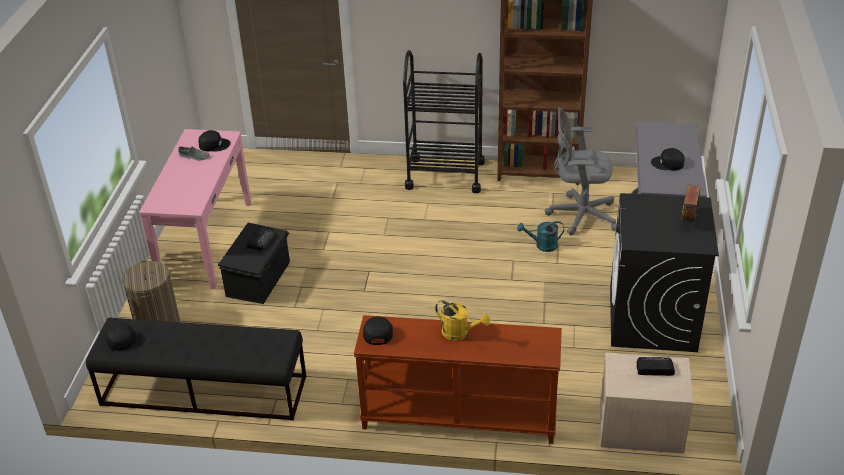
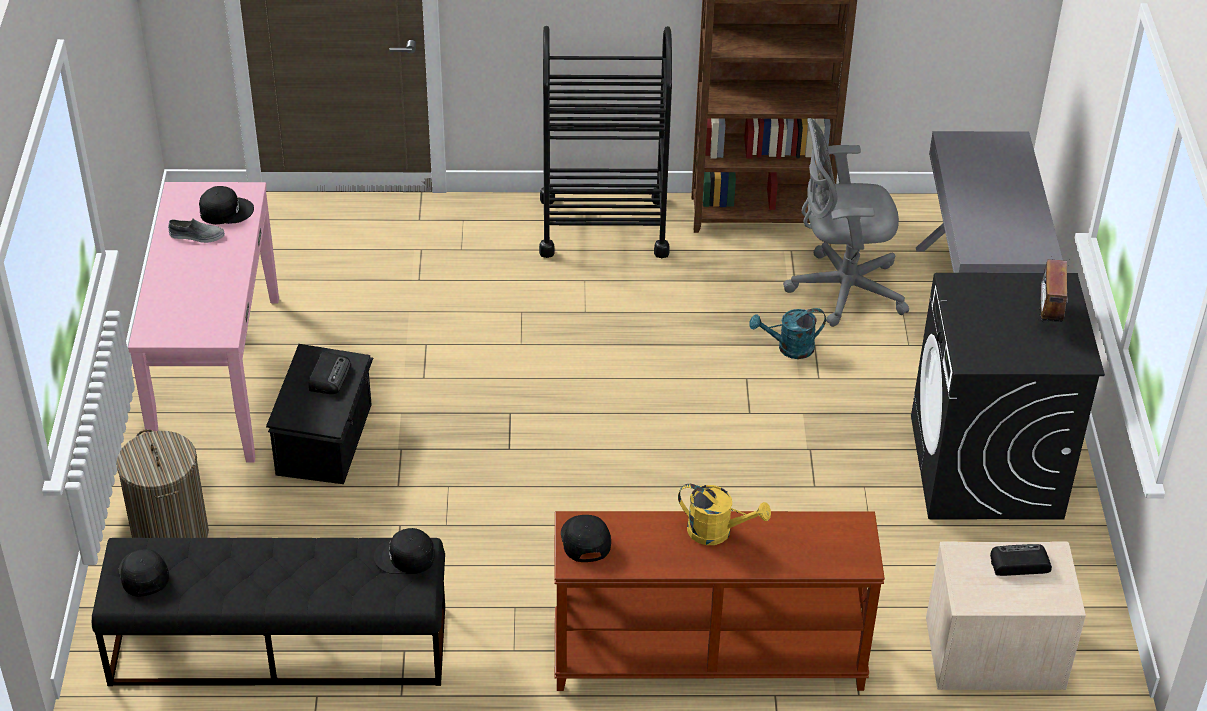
camera: 10 degrees left, 5 degrees up
black cap [651,148,685,170] -> black cap moved to [373,528,434,574]

